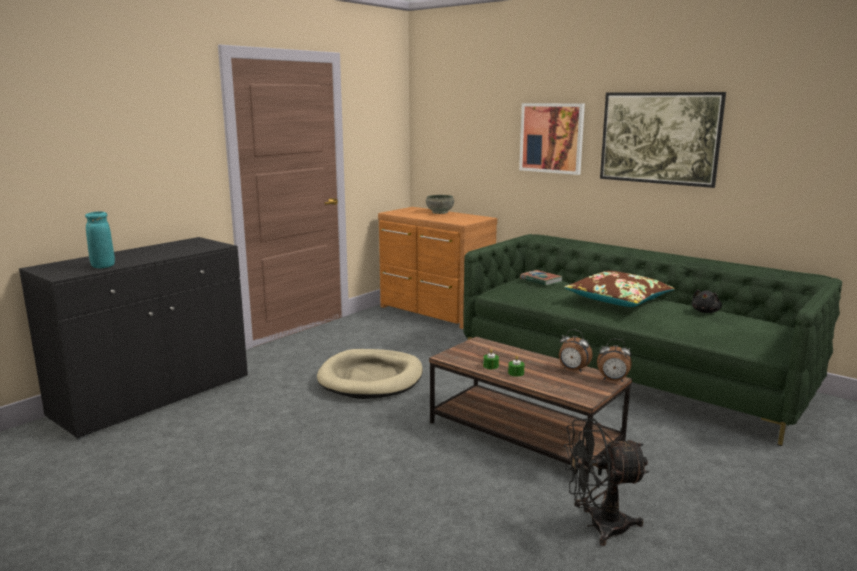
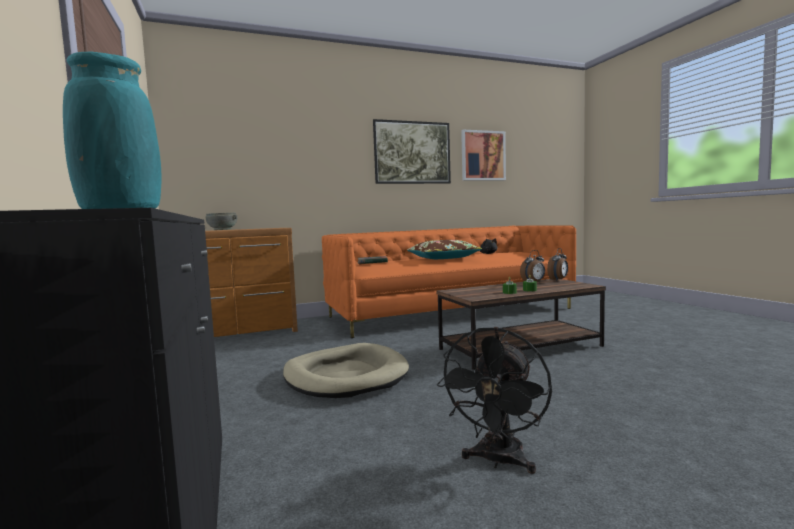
camera: 60 degrees left, 10 degrees down
green sofa [463,234,842,446] -> orange sofa [322,225,576,338]
picture [519,103,585,175] -> picture moved to [461,130,506,181]
black fan [564,418,649,546] -> black fan moved to [437,327,552,474]

